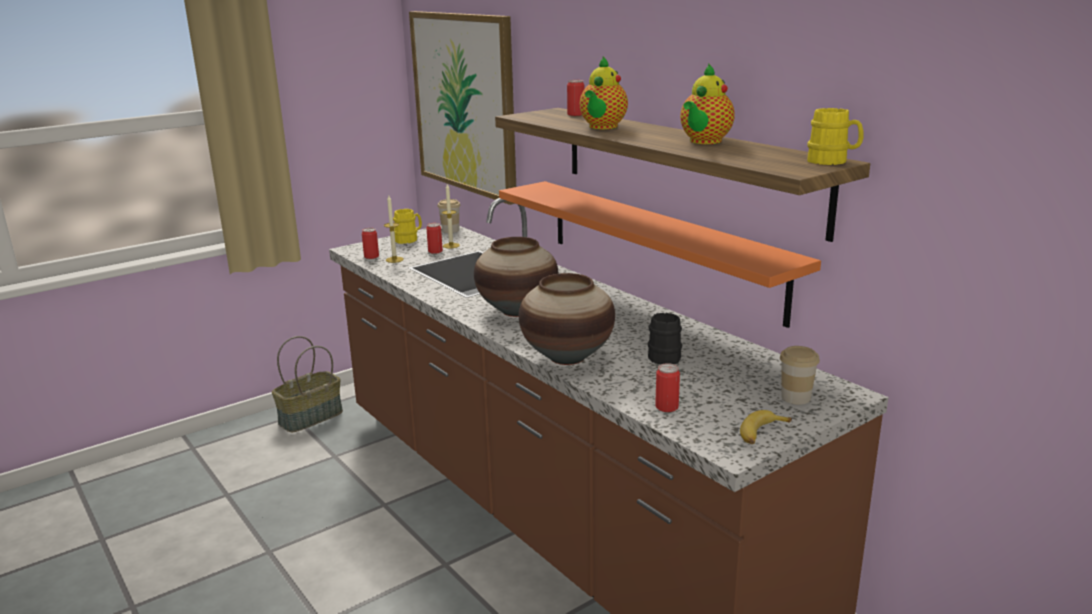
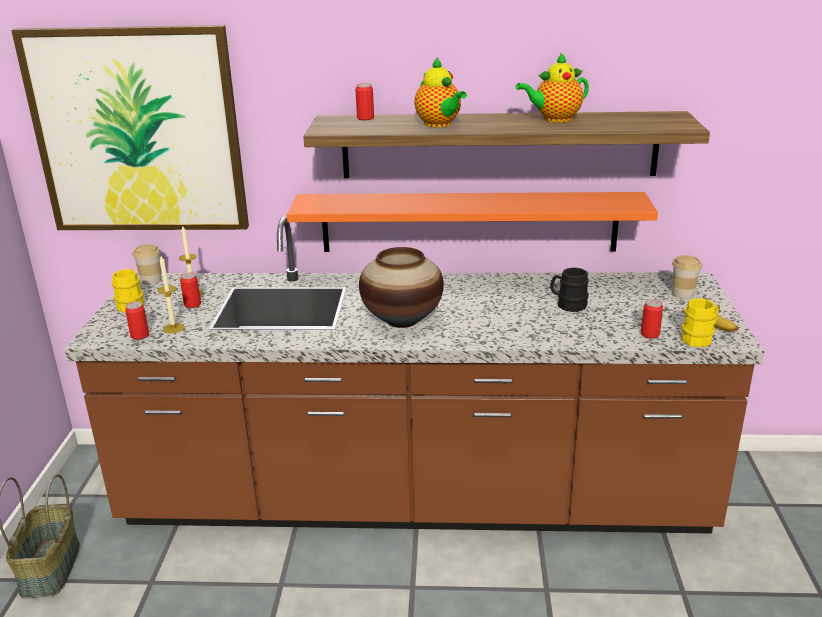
camera: 50 degrees left, 5 degrees up
vase [519,273,615,365] -> none
teapot [680,64,735,144] -> teapot turned 90 degrees clockwise [516,52,589,123]
yellow mug [807,108,863,165] -> yellow mug moved to [681,298,718,347]

